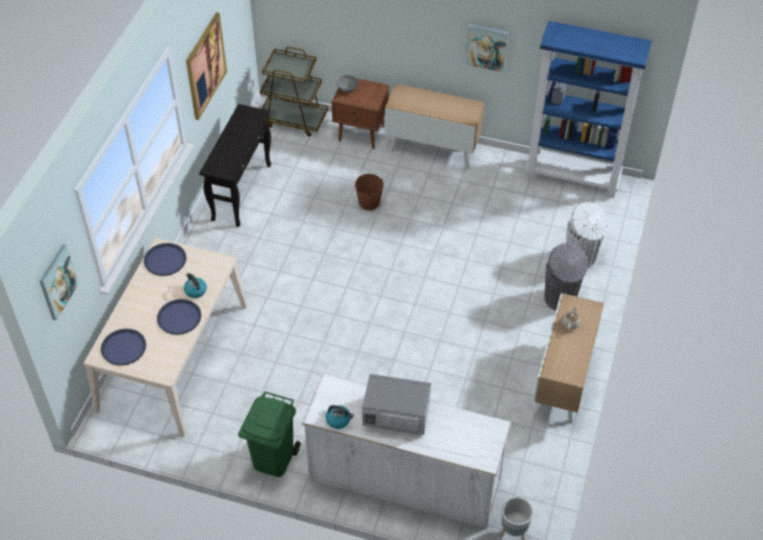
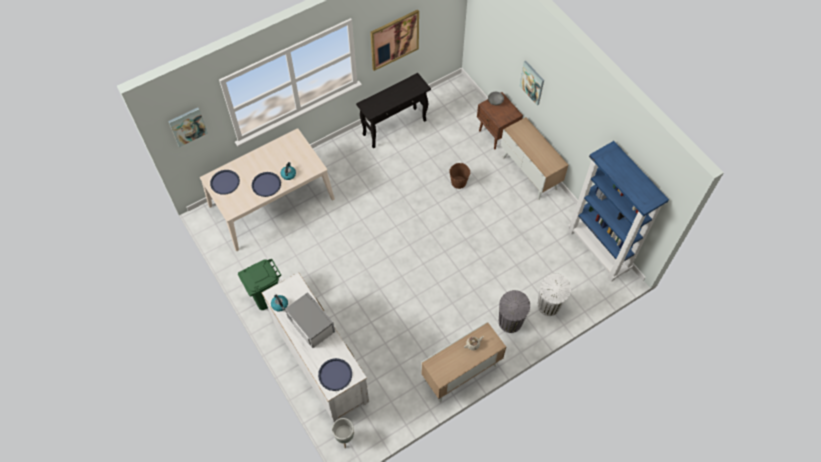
camera: 40 degrees right, 10 degrees up
blue tray [144,243,187,276] -> blue tray moved to [318,358,352,391]
brown cart [260,47,328,136] -> none
picture [465,24,508,72] -> picture moved to [520,61,544,105]

